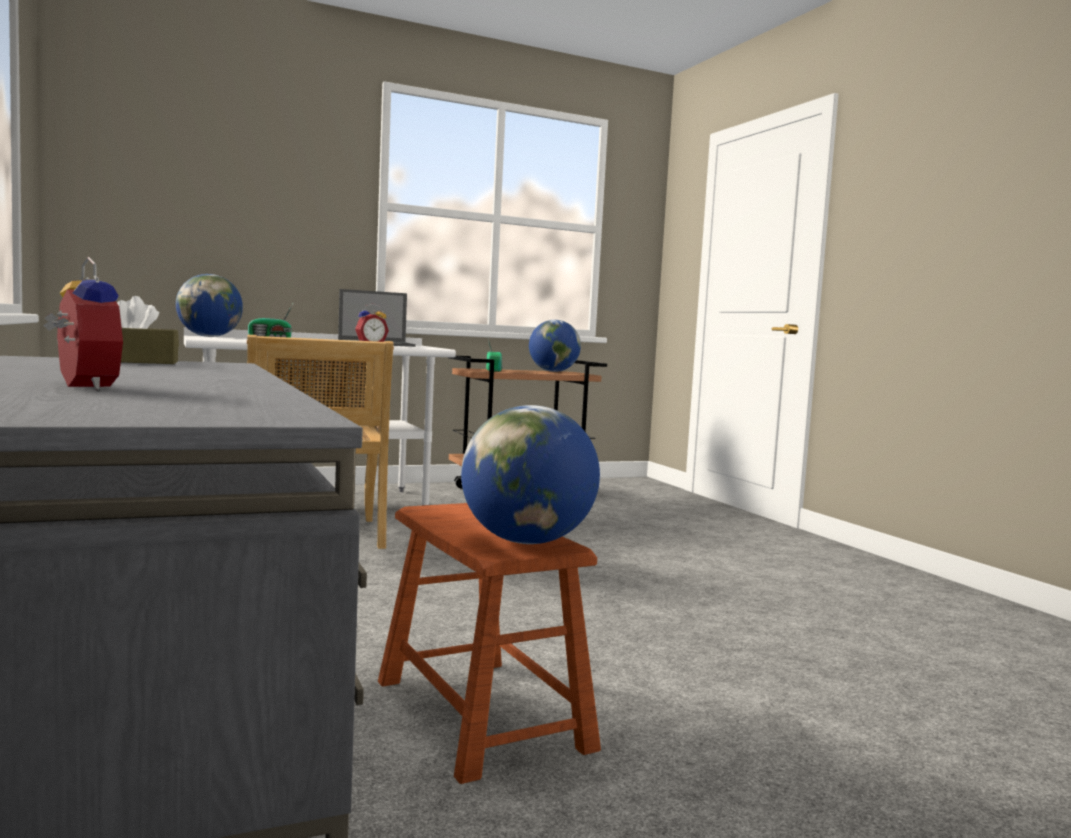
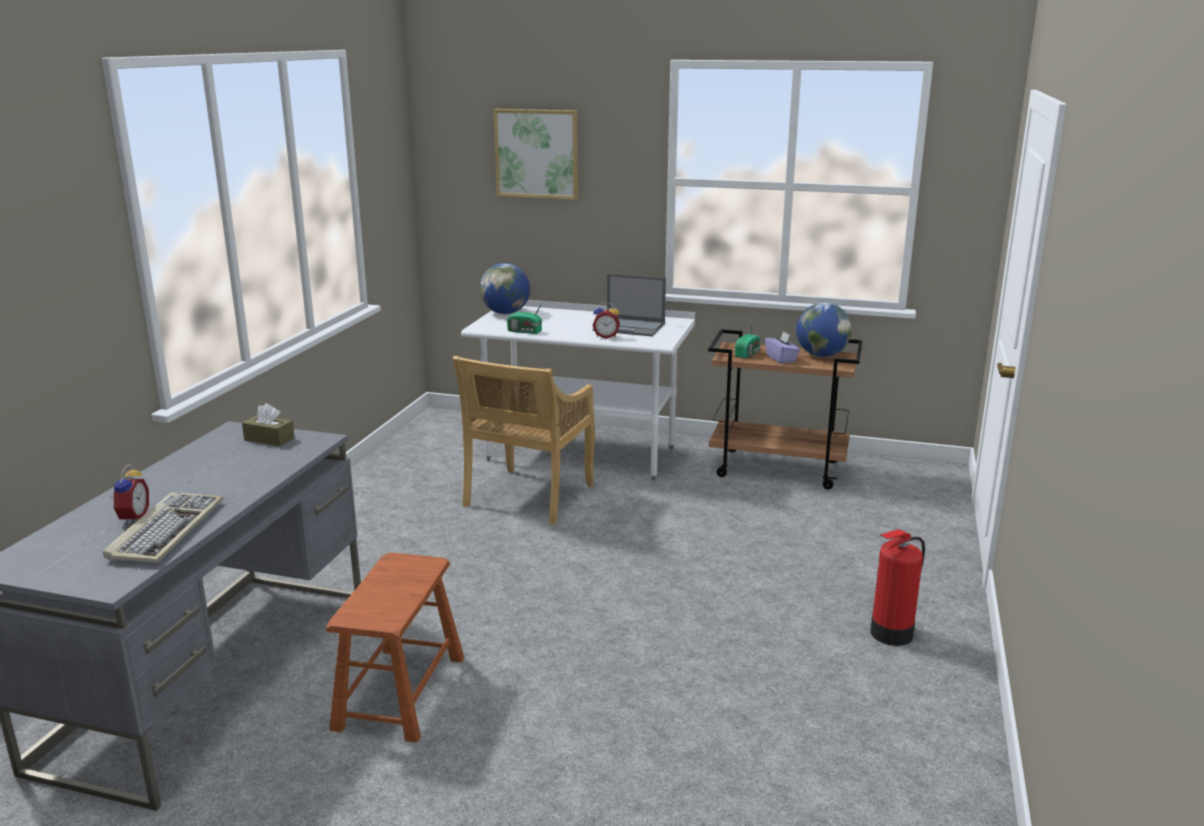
camera: 40 degrees right, 15 degrees up
globe [461,405,600,544] -> none
none -> keyboard [103,492,223,563]
none -> picture [494,109,578,200]
none -> purple tissue box [765,331,800,364]
none -> fire extinguisher [870,529,925,646]

